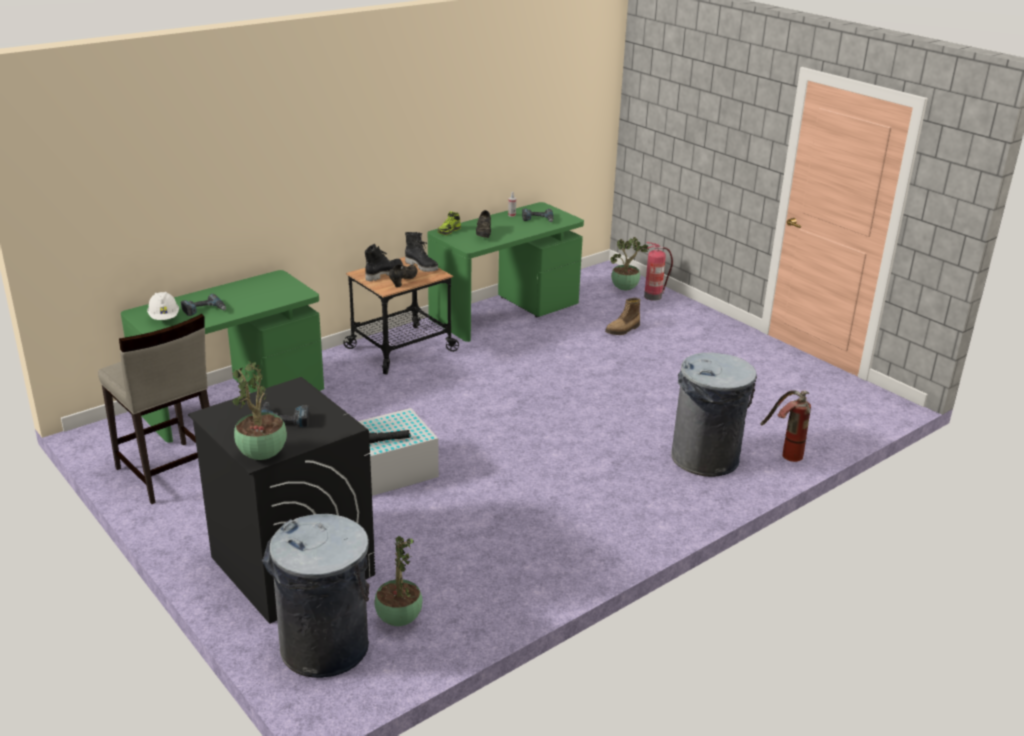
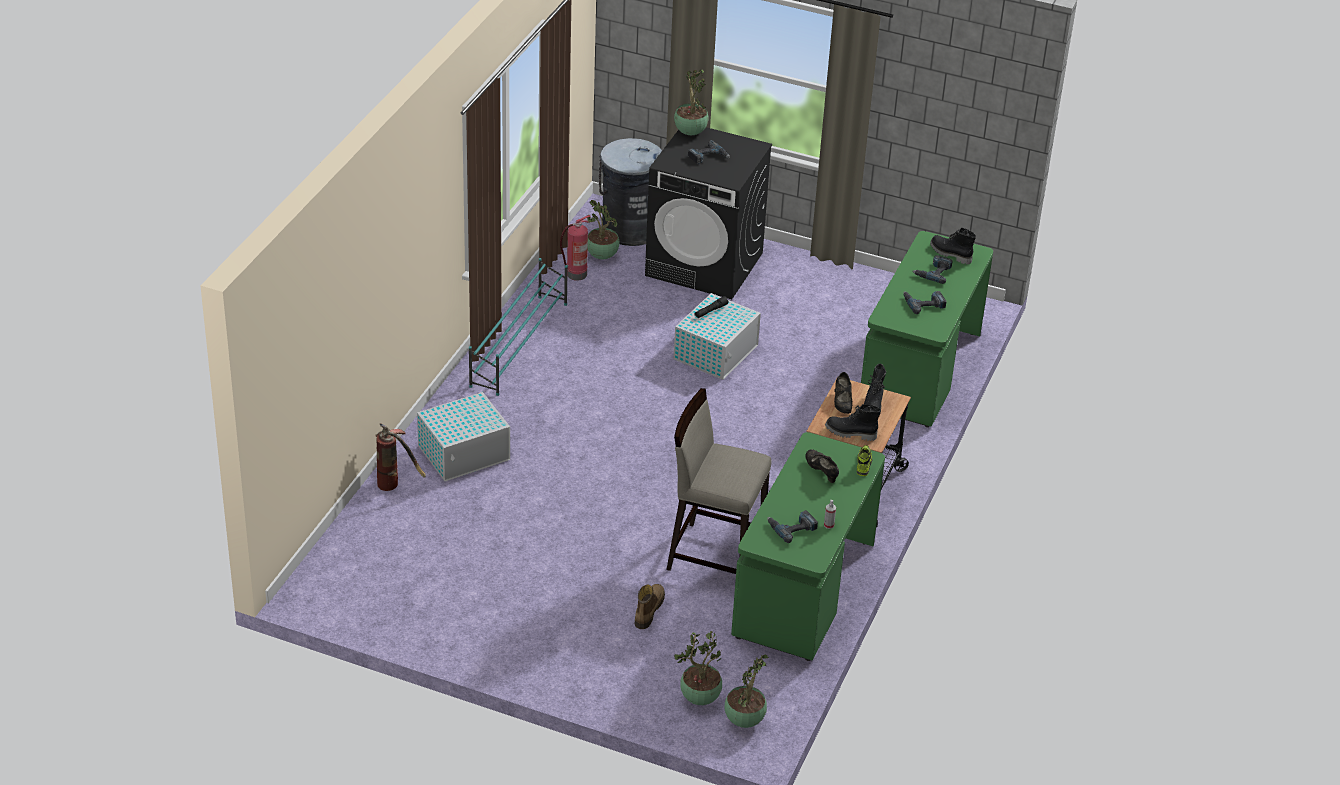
camera: 150 degrees right, 10 degrees up
beige stool [98,314,210,504] -> beige stool moved to [666,388,772,574]
white hard hat [147,292,179,320] -> black boot [930,228,976,265]
fire extinguisher [644,242,673,301] -> fire extinguisher moved to [560,215,591,281]
grey trash can [671,352,757,477] -> white storage box [417,392,510,481]
none -> turquoise shoe rack [469,258,568,396]
none -> potted plant [725,655,769,728]
none -> power drill [903,291,947,314]

